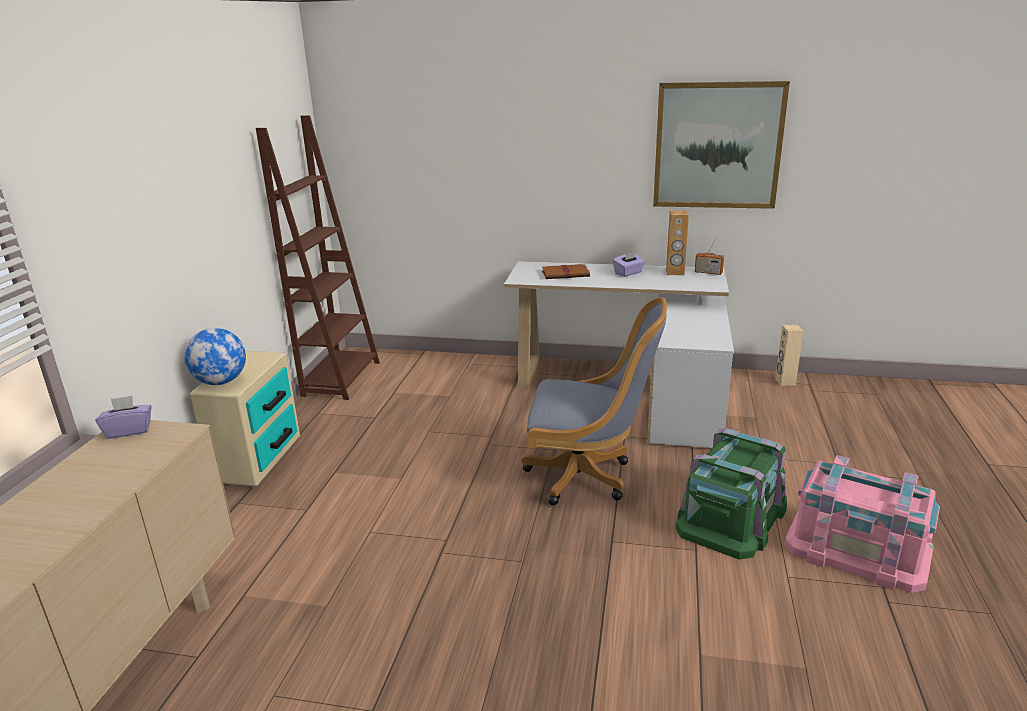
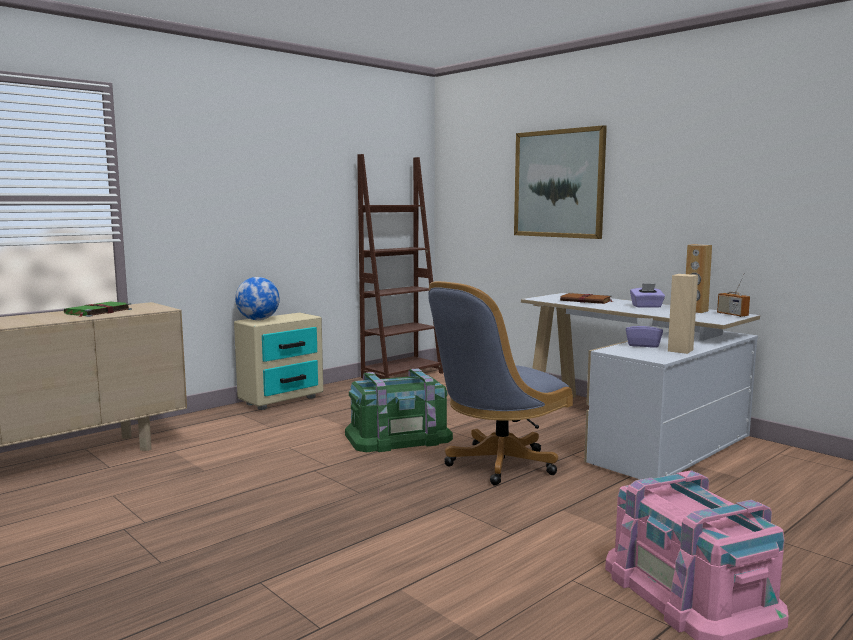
camera: 35 degrees right, 15 degrees down
purple tissue box [95,396,152,439] -> purple tissue box moved to [626,318,663,348]
blue office chair [521,297,667,505] -> blue office chair turned 90 degrees clockwise [428,281,573,486]
picture [653,81,790,209] -> picture moved to [514,125,607,239]
green storage box [676,428,787,559] -> green storage box moved to [345,368,453,452]
beige speaker [775,324,803,386] -> beige speaker moved to [668,274,698,354]
none -> green book [64,301,132,317]

